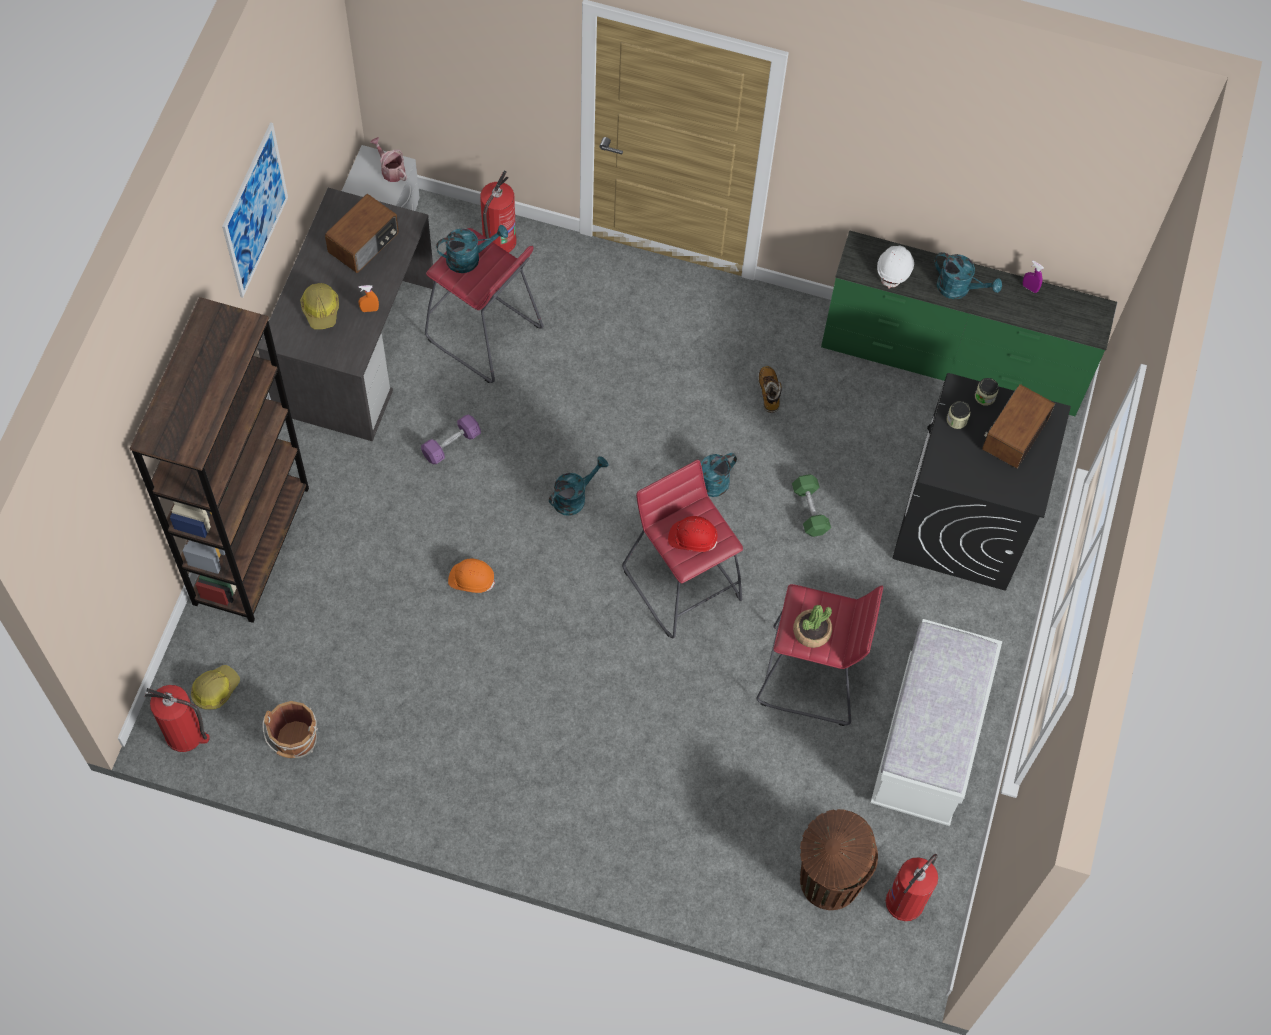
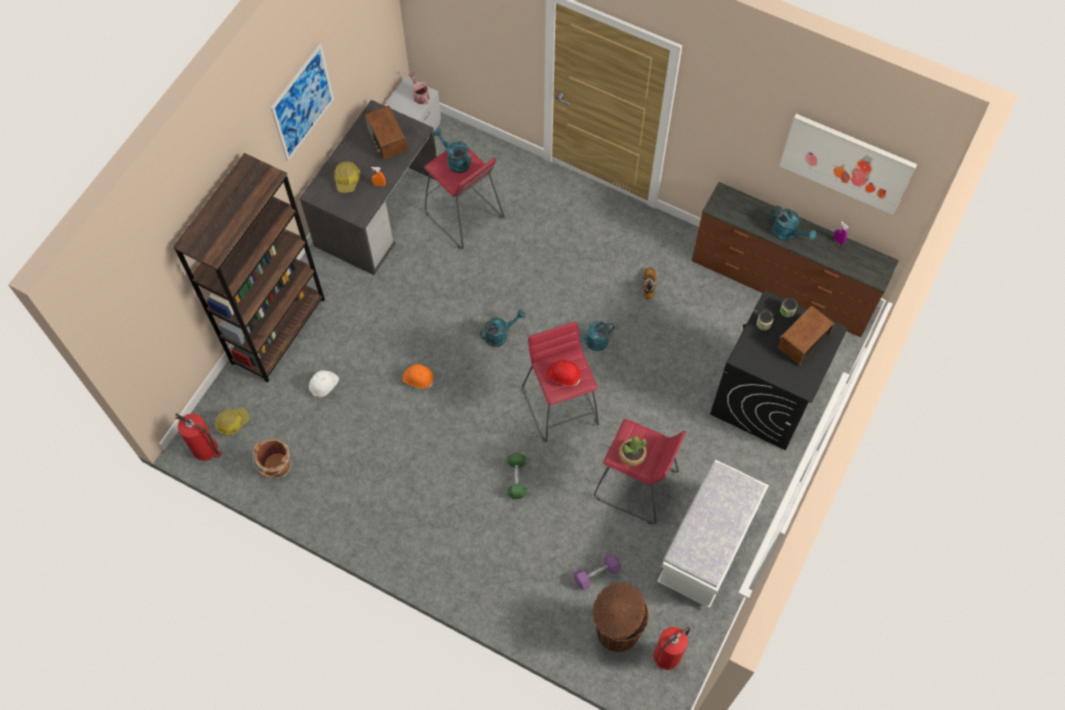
camera: 15 degrees right, 0 degrees up
radio [325,194,399,273] -> radio turned 105 degrees clockwise [365,106,407,160]
purple dumbbell [421,414,481,465] -> purple dumbbell moved to [574,554,621,590]
turquoise watering can [436,225,508,273] -> turquoise watering can turned 135 degrees counterclockwise [433,128,472,173]
fire extinguisher [480,171,517,253] -> none
green dumbbell [792,474,831,537] -> green dumbbell moved to [507,453,527,499]
green dresser [821,230,1117,416] -> brown dresser [692,182,900,337]
white hard hat [877,245,914,289] -> white hard hat moved to [309,370,339,399]
none -> picture [779,114,917,215]

